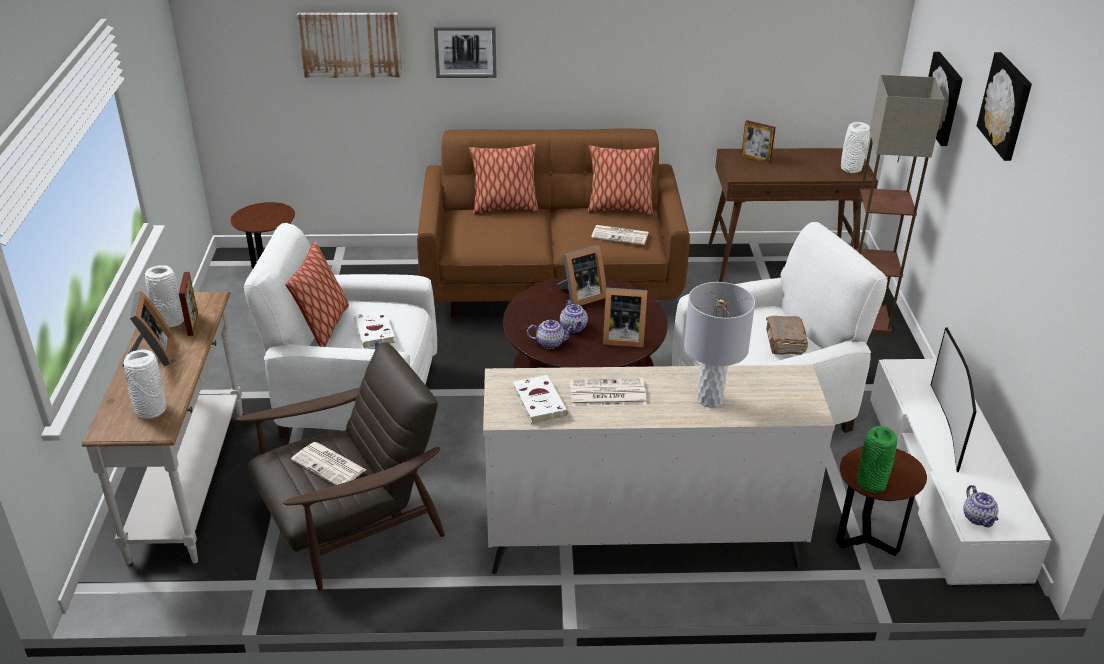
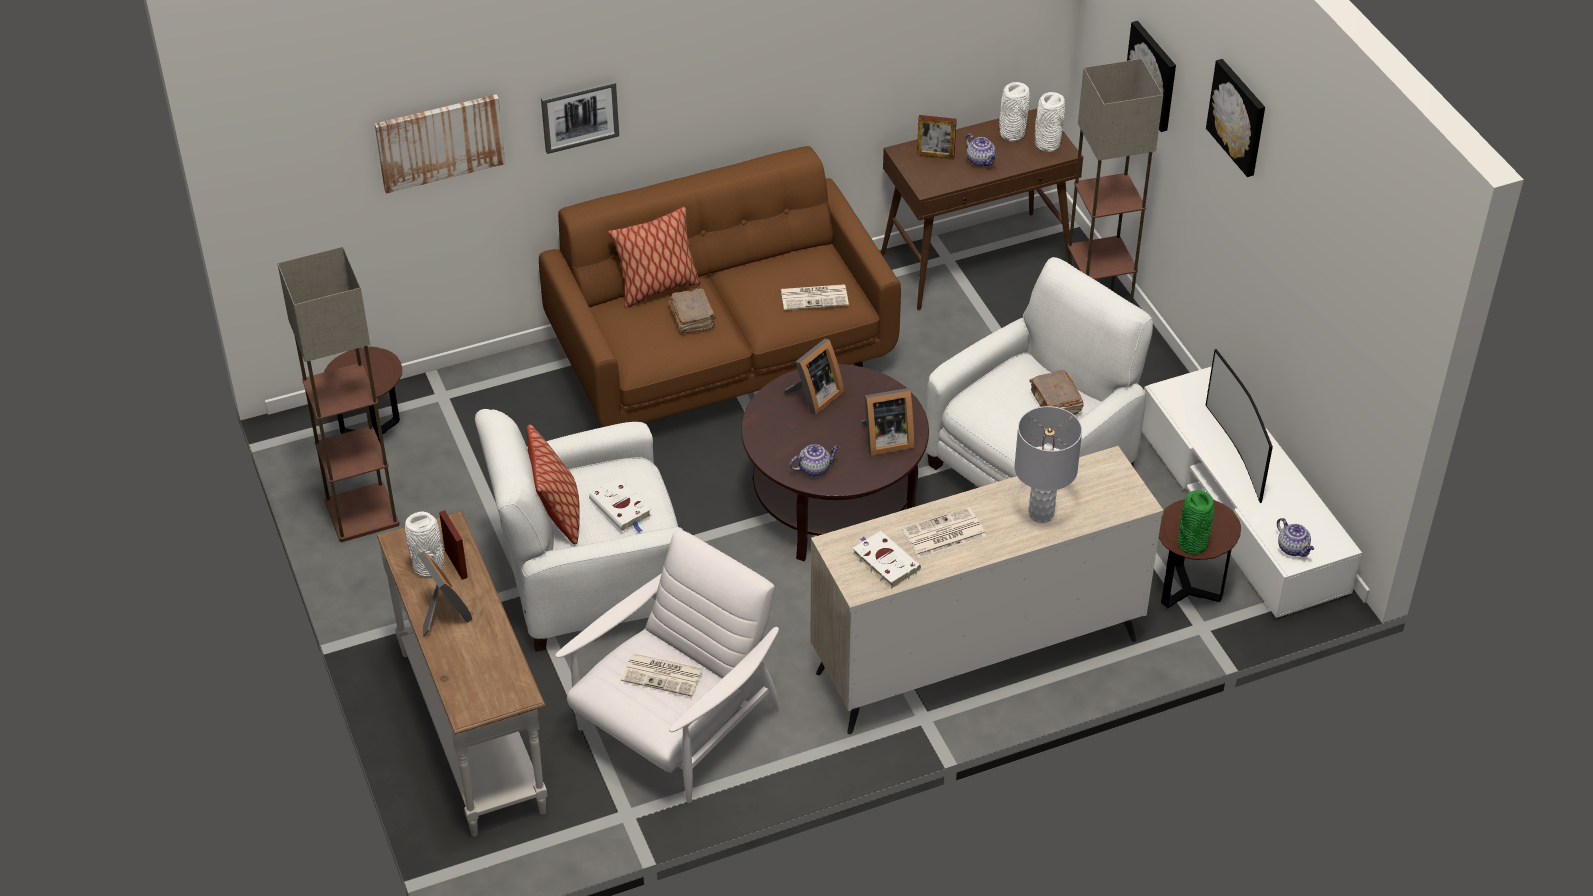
camera: 20 degrees left, 10 degrees up
white vase [123,349,167,419] -> white vase moved to [999,82,1030,142]
brown armchair [235,342,445,591] -> white armchair [555,529,780,803]
teapot [560,300,588,333] -> teapot moved to [965,134,997,167]
pillow [588,145,656,215] -> none
none -> floor lamp [277,246,399,542]
none -> brown book [669,288,716,333]

